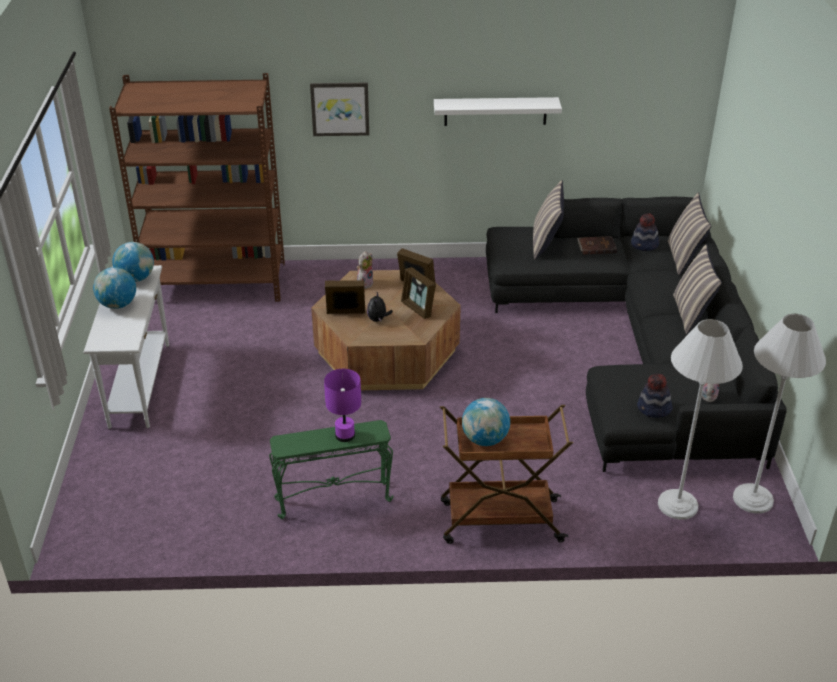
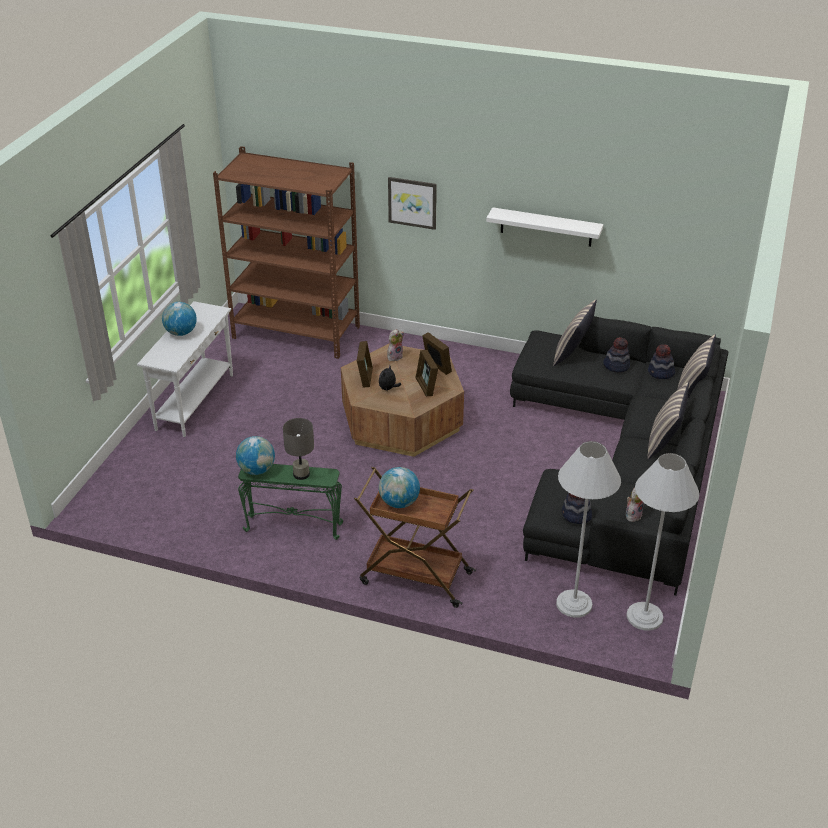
camera: 20 degrees right, 0 degrees up
globe [112,242,154,282] -> globe moved to [236,436,275,475]
purple table lamp [324,369,361,442] -> grey table lamp [283,418,314,480]
picture frame [325,280,365,314] -> picture frame turned 75 degrees clockwise [357,341,373,388]
brown book [577,236,617,255] -> hat [603,337,630,372]

